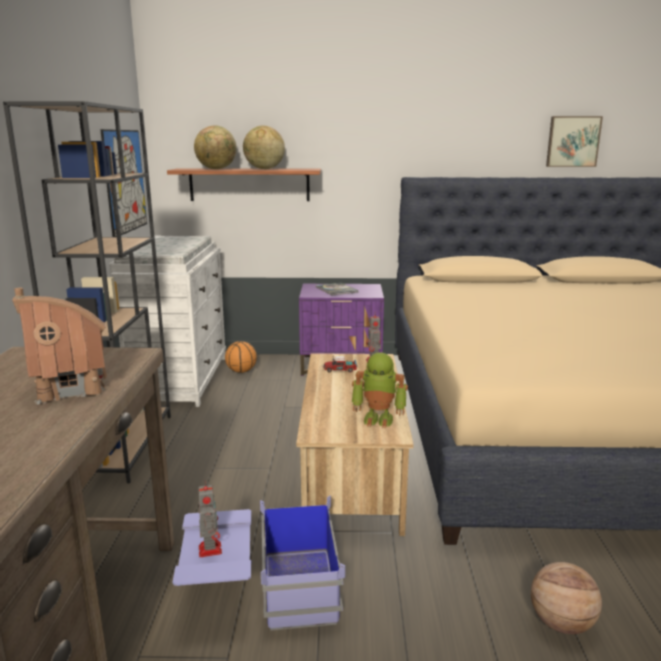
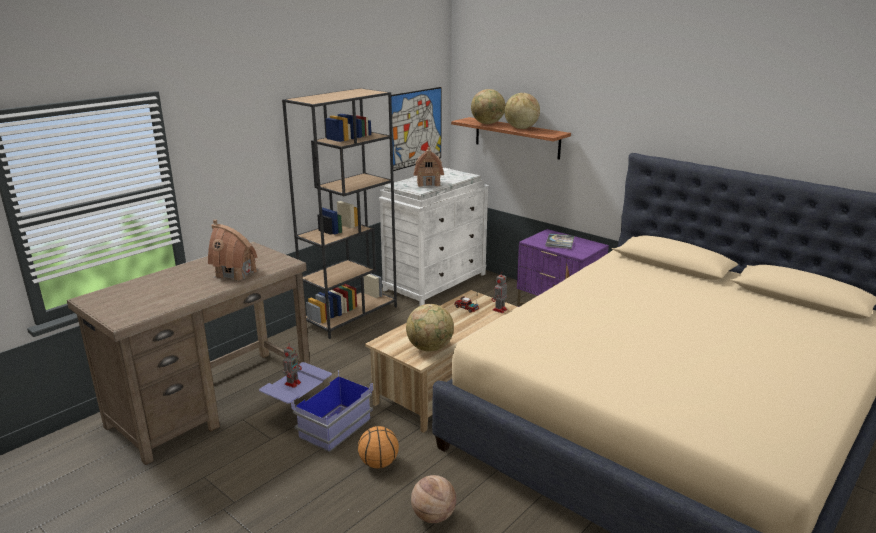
camera: 40 degrees right, 5 degrees up
basketball [225,341,257,373] -> basketball moved to [358,426,399,468]
toy robot [352,352,408,428] -> globe [406,304,454,352]
picture [546,116,603,167] -> none
none -> toy house [414,147,444,187]

